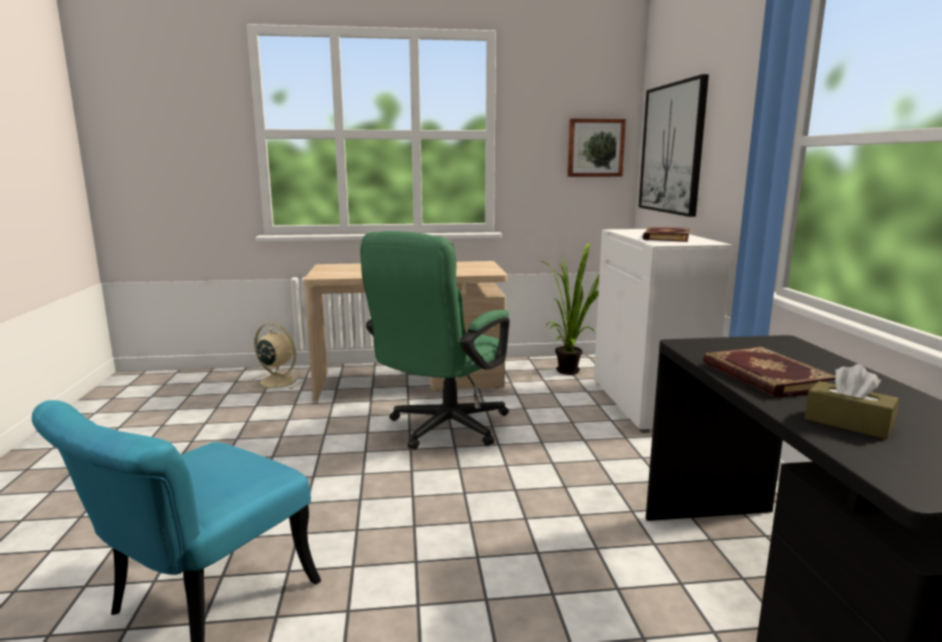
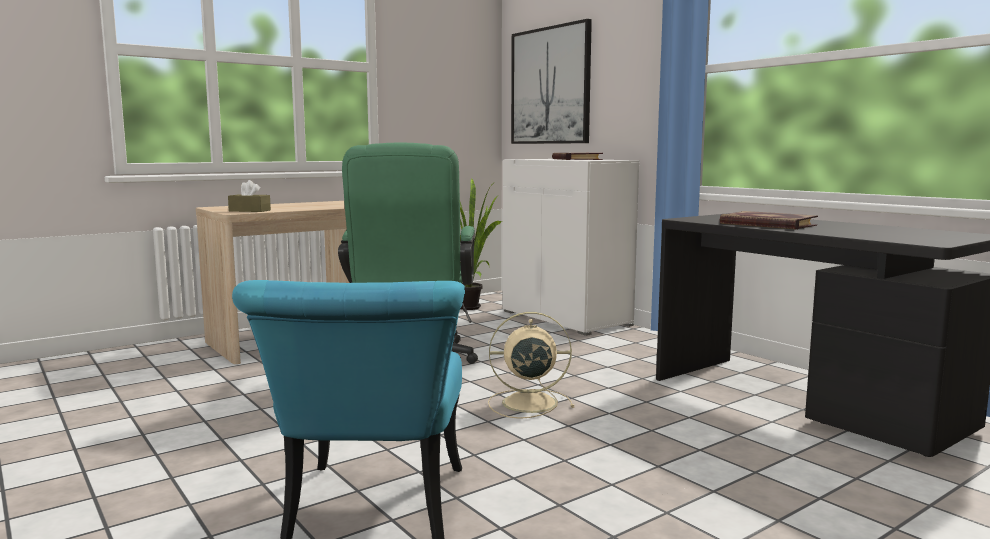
camera: 30 degrees left, 5 degrees down
beige fan [247,323,305,390] -> beige fan moved to [488,312,575,419]
picture [567,119,626,177] -> none
brown tissue box [805,364,899,439] -> brown tissue box moved to [228,180,271,212]

